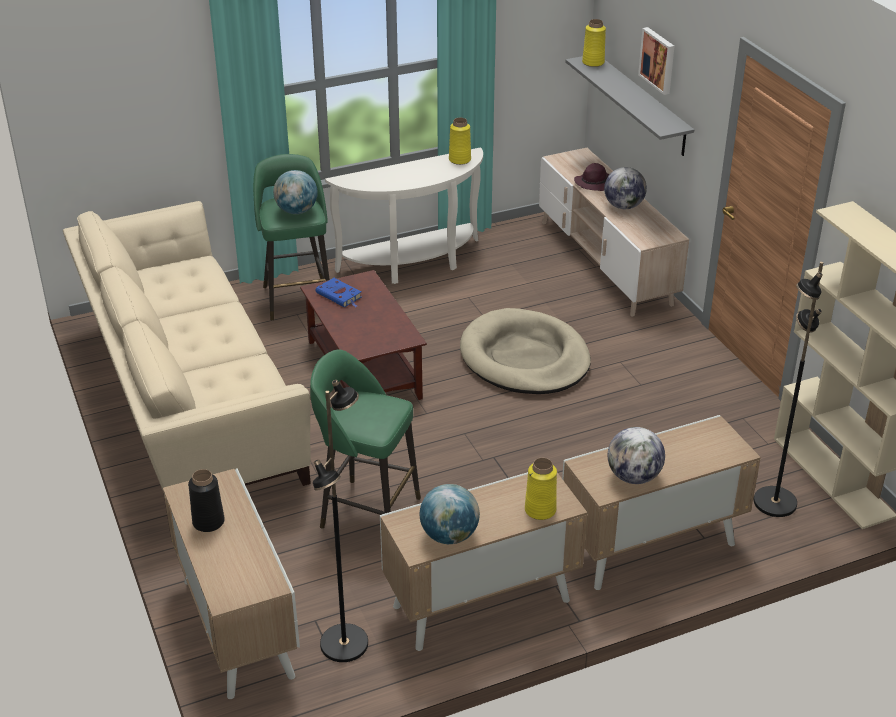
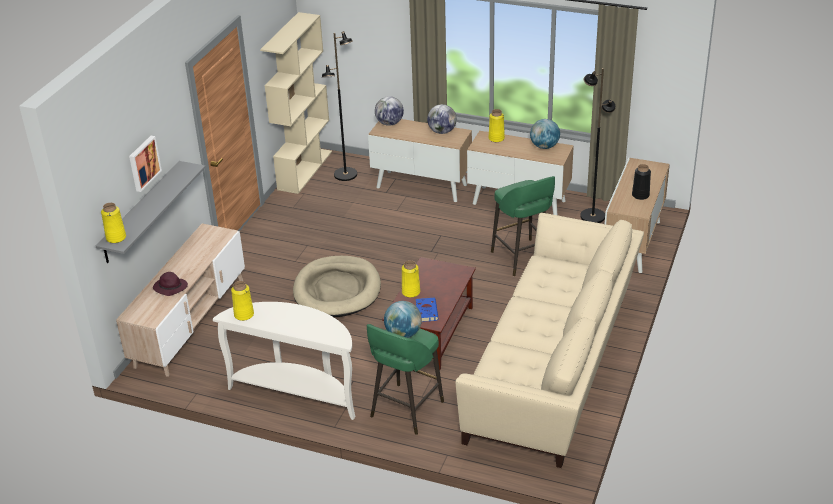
camera: 135 degrees left, 0 degrees up
globe [604,167,647,209] -> globe moved to [375,96,404,126]
none -> yellow vase [402,260,420,298]

